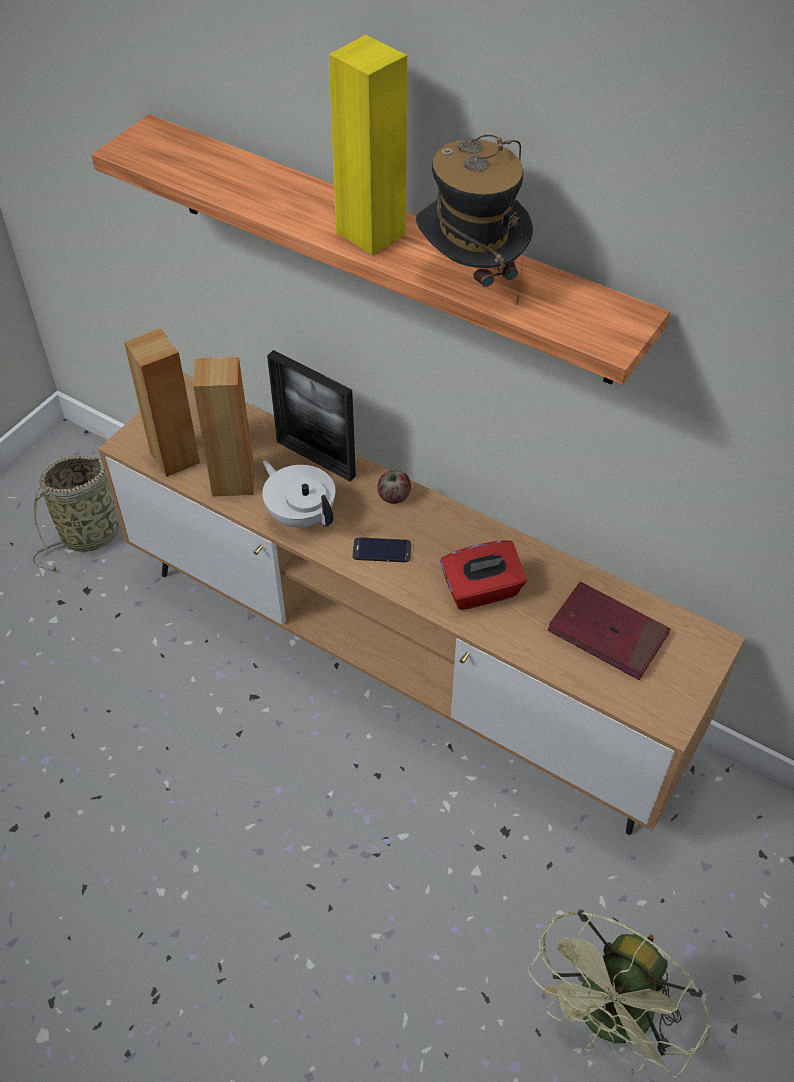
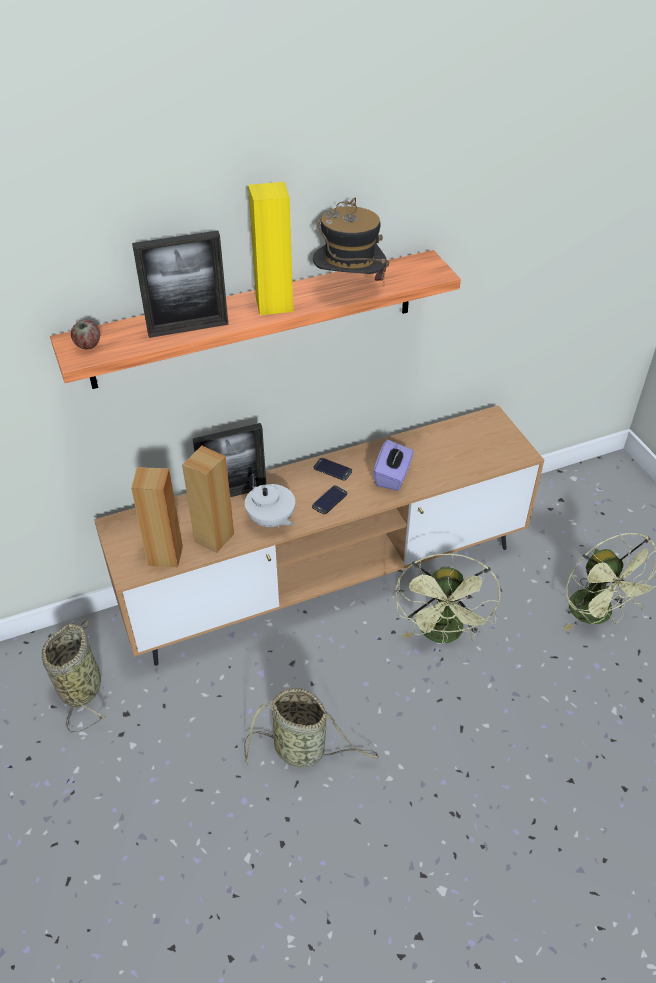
camera: 55 degrees left, 5 degrees down
white teapot [262,460,335,528] -> white teapot turned 120 degrees counterclockwise [245,473,295,528]
apple [377,470,411,504] -> apple moved to [71,320,100,349]
red tissue box [440,540,527,610] -> purple tissue box [373,440,414,491]
red book [547,582,671,680] -> none
none -> picture frame [132,231,228,338]
none -> basket [244,688,379,768]
none -> phone [313,458,352,481]
none -> green fan [395,553,501,644]

